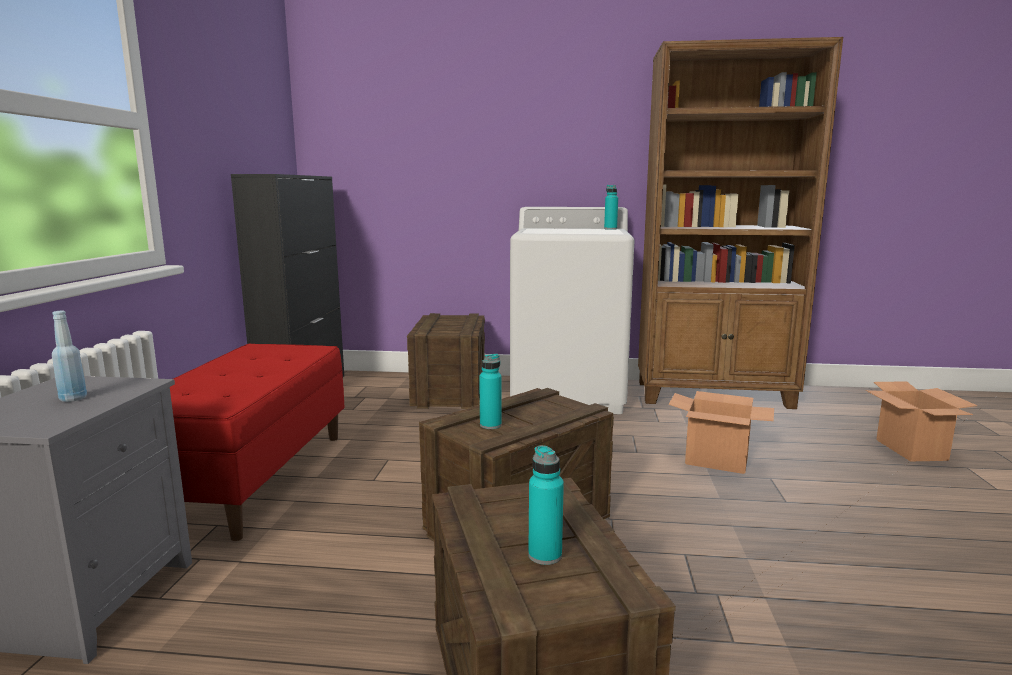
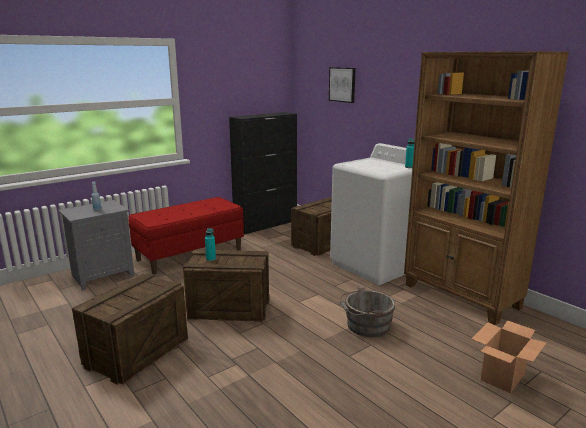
camera: 45 degrees right, 5 degrees up
turquoise bottle [528,445,564,565] -> none
cardboard box [669,391,774,474] -> grey bucket [340,287,395,337]
none -> picture [329,67,356,103]

